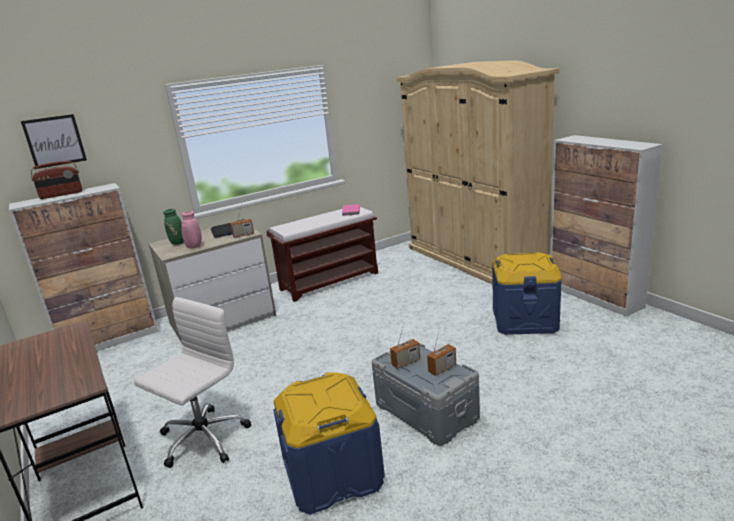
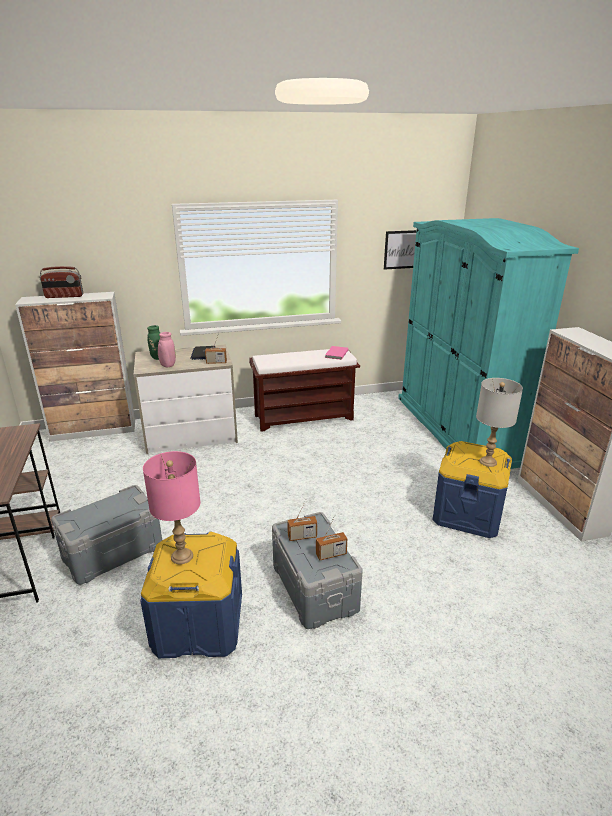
camera: 15 degrees right, 5 degrees up
picture [21,114,87,169] -> picture moved to [384,230,417,270]
white office chair [134,297,251,468] -> grey storage box [51,485,162,585]
beige wardrobe [396,60,560,285] -> turquoise wardrobe [398,218,579,469]
none -> pink table lamp [143,451,201,564]
none -> grey table lamp [476,378,523,467]

